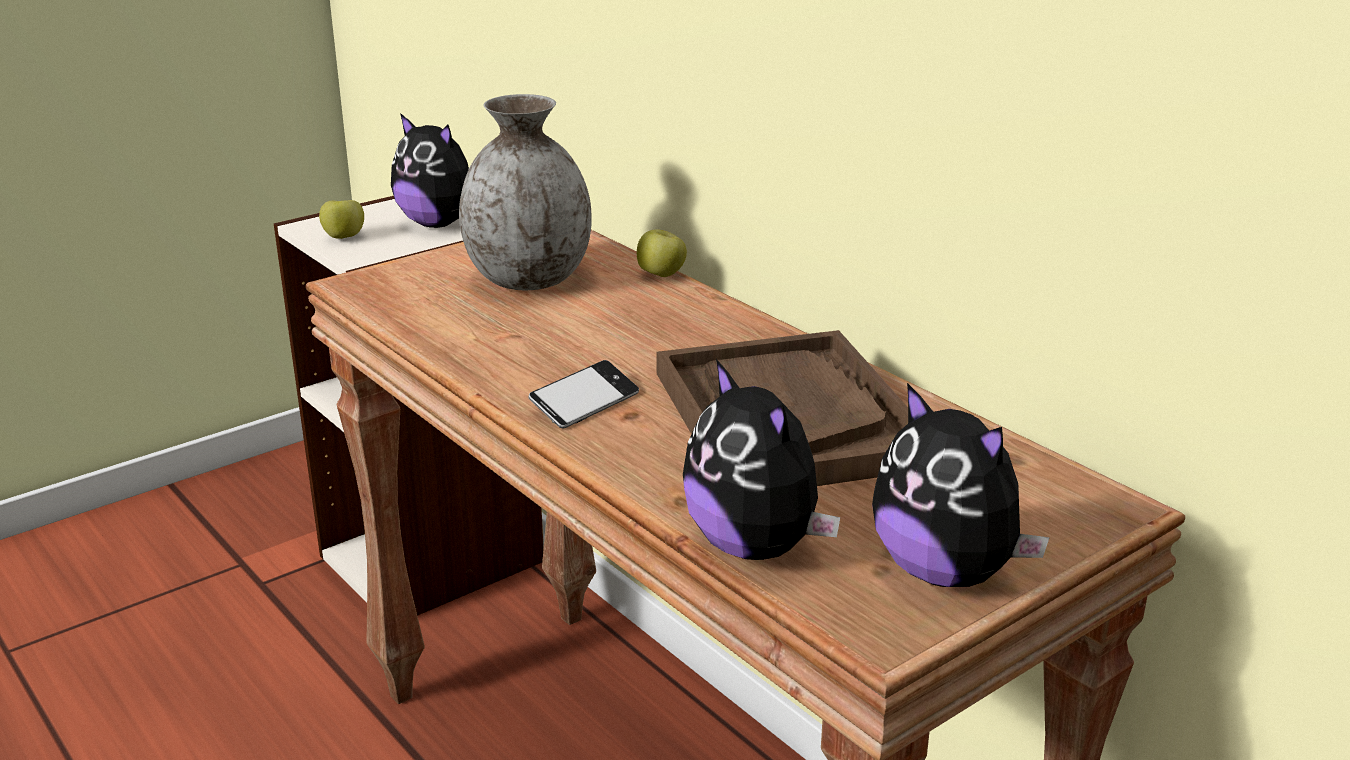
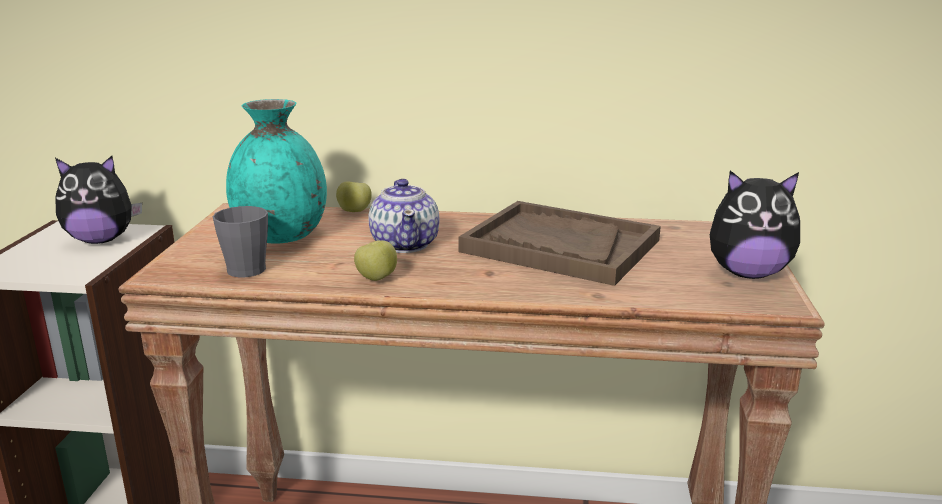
camera: 45 degrees left, 5 degrees down
apple [319,200,364,239] -> apple moved to [354,241,397,281]
grey vase [459,94,592,290] -> turquoise vase [226,99,327,244]
phone [529,360,639,428] -> none
plush toy [683,359,840,560] -> none
none -> grey mug [212,206,268,277]
none -> teapot [368,179,439,253]

